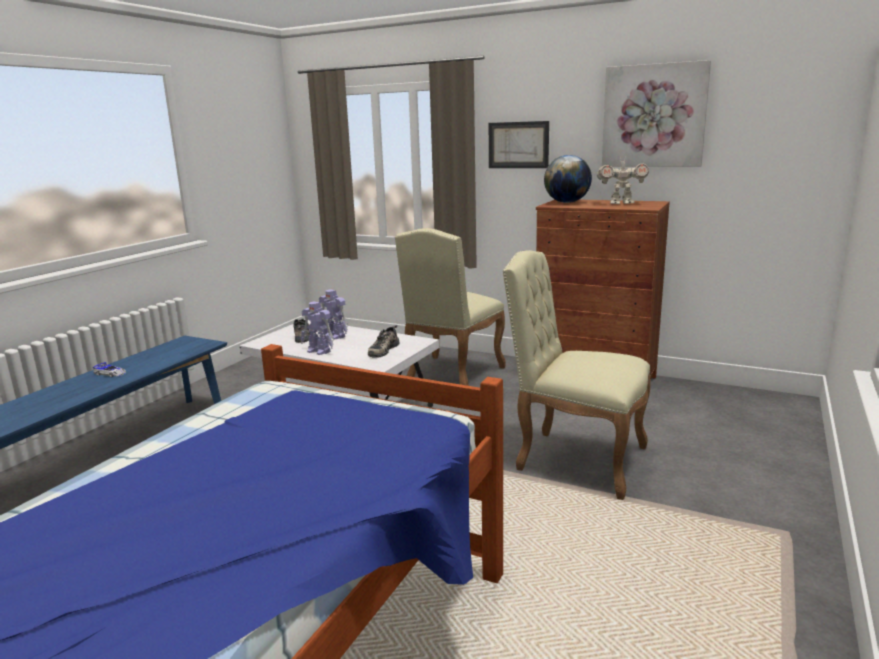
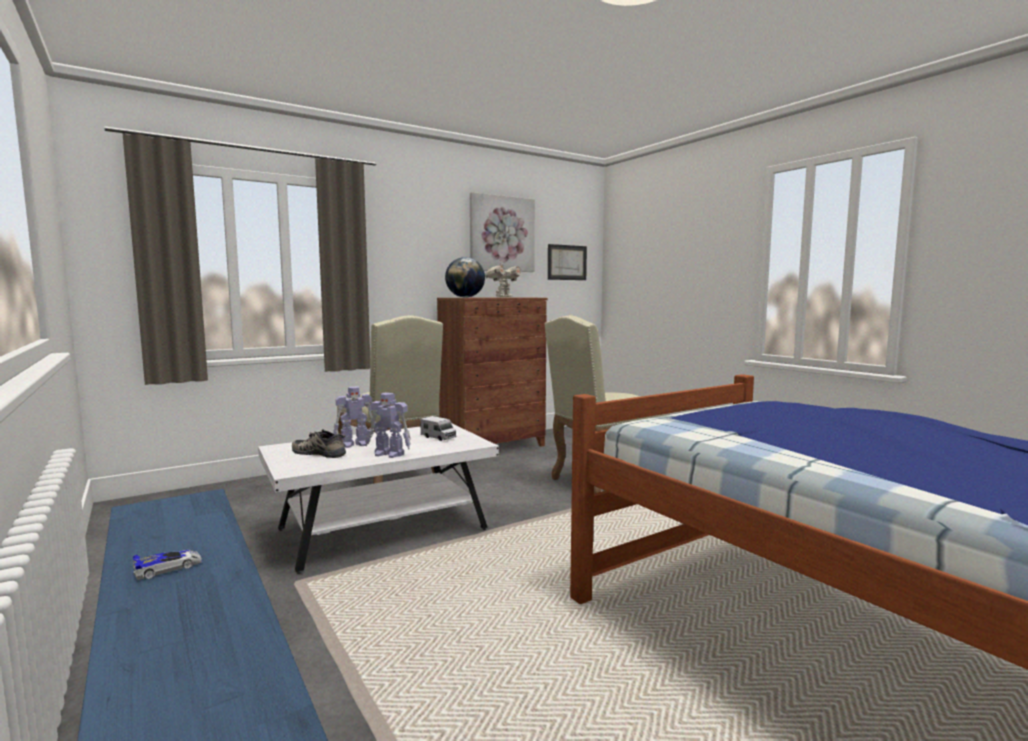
camera: 60 degrees left, 10 degrees down
toy robot [301,301,334,355] -> toy robot turned 45 degrees clockwise [365,393,411,458]
shoe [368,325,400,358] -> toy truck [421,416,457,441]
picture [489,121,549,168] -> picture moved to [548,244,587,280]

